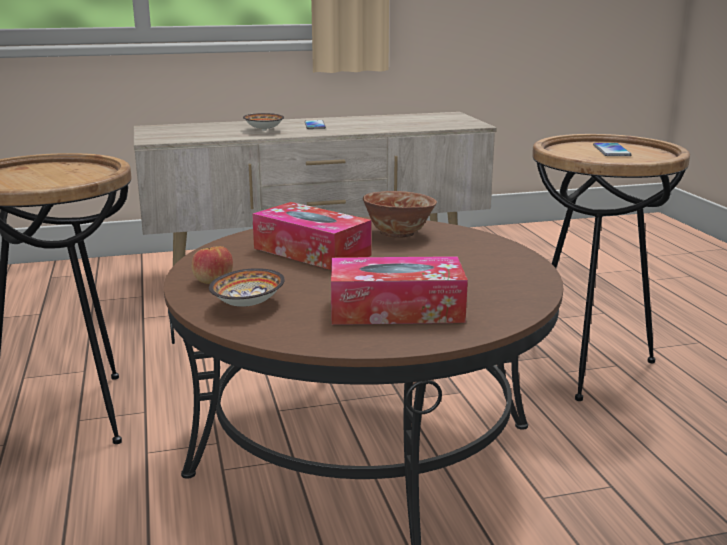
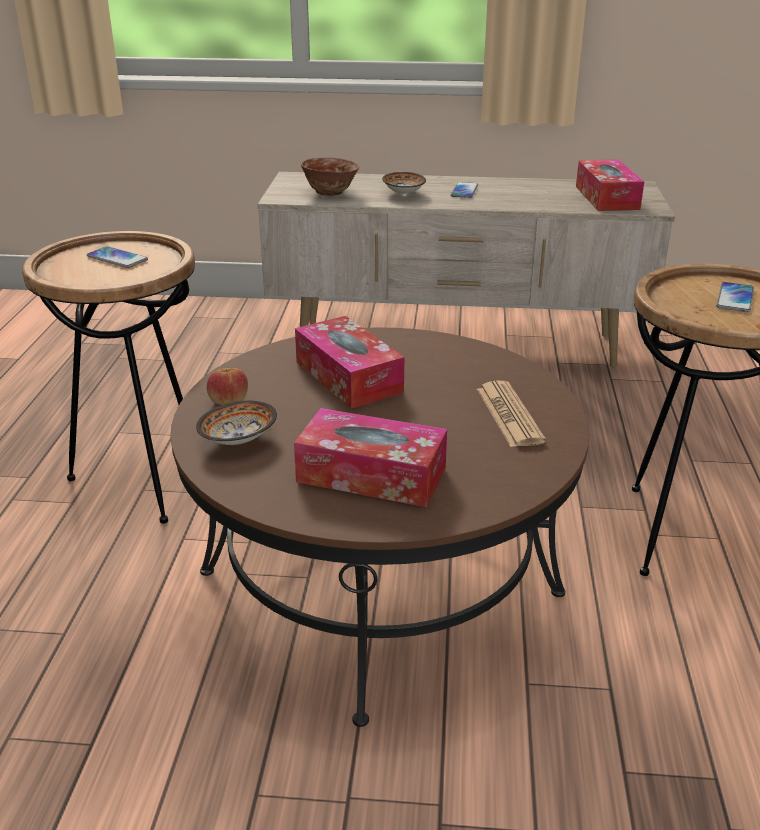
camera: 20 degrees right, 10 degrees up
bowl [363,191,437,238] -> bowl moved to [301,158,359,196]
none -> phone [87,246,148,268]
none -> newspaper [477,381,546,447]
none -> tissue box [576,159,644,211]

